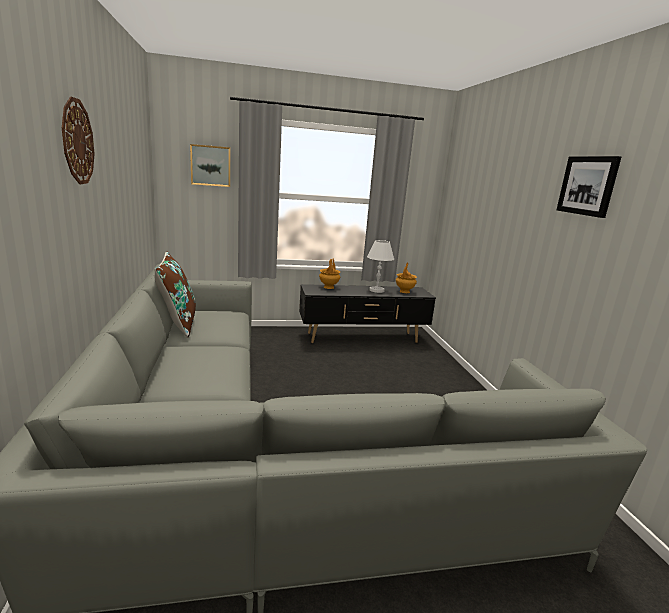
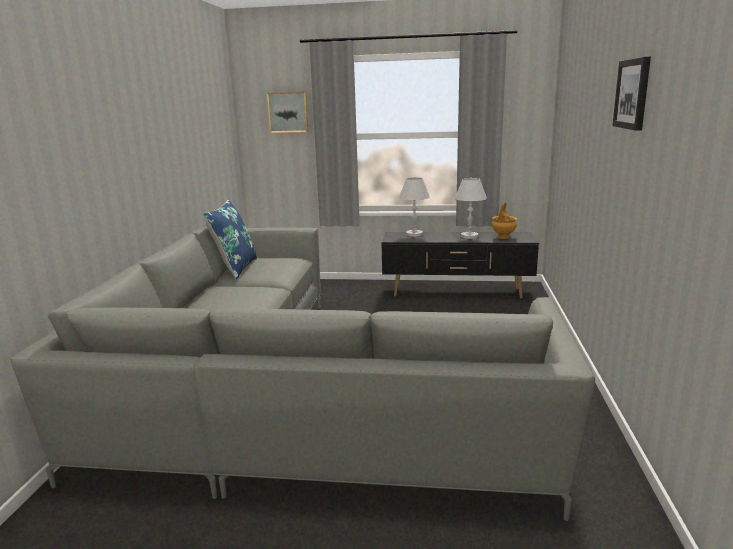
camera: 20 degrees right, 0 degrees up
wall clock [62,97,95,184] -> none
brown pillow [154,252,196,338] -> blue pillow [203,199,257,279]
brown vase [319,259,340,289] -> white table lamp [399,177,430,237]

